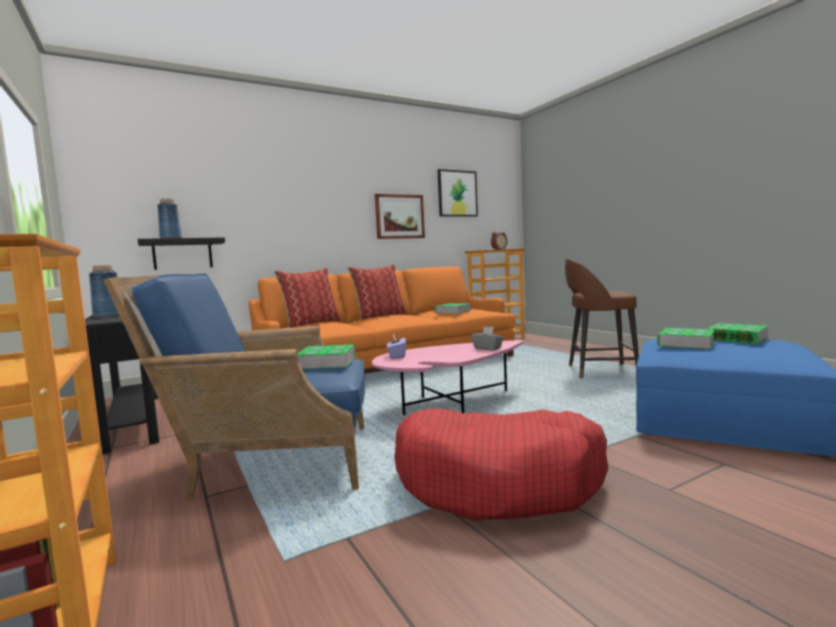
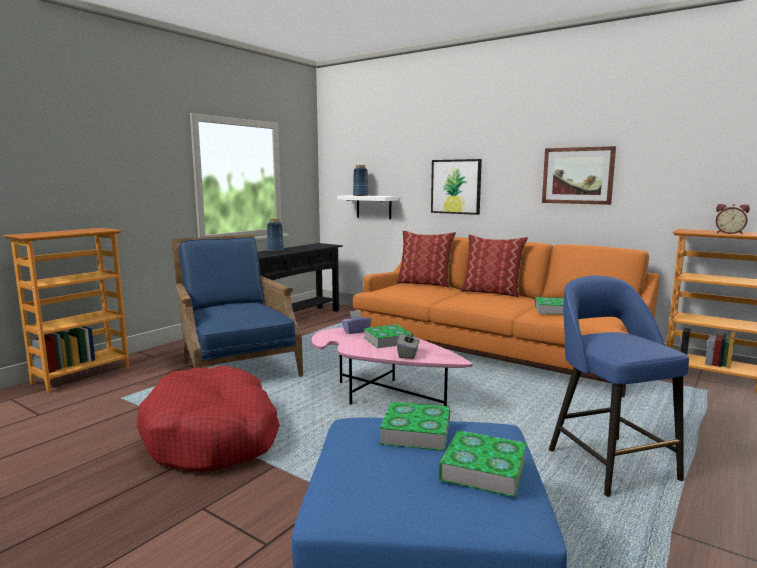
camera: 65 degrees right, 5 degrees up
black shelf [138,237,225,270] -> white shelf [337,195,399,219]
book [298,344,356,369] -> book moved to [364,325,413,348]
picture [438,169,478,217] -> picture moved to [431,159,482,215]
brown stool [565,259,639,378] -> blue stool [549,275,689,497]

